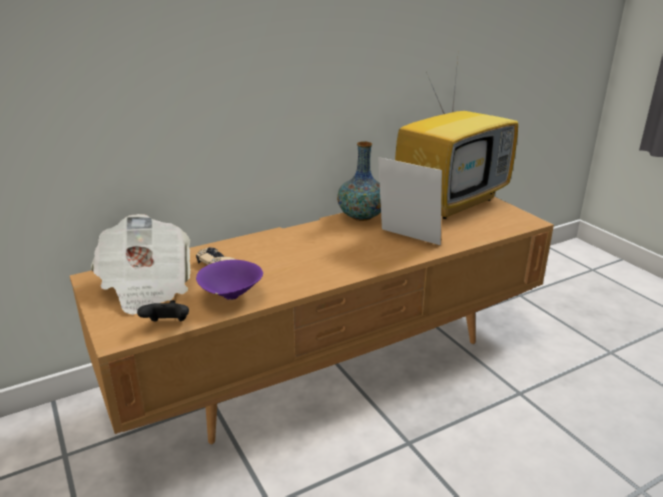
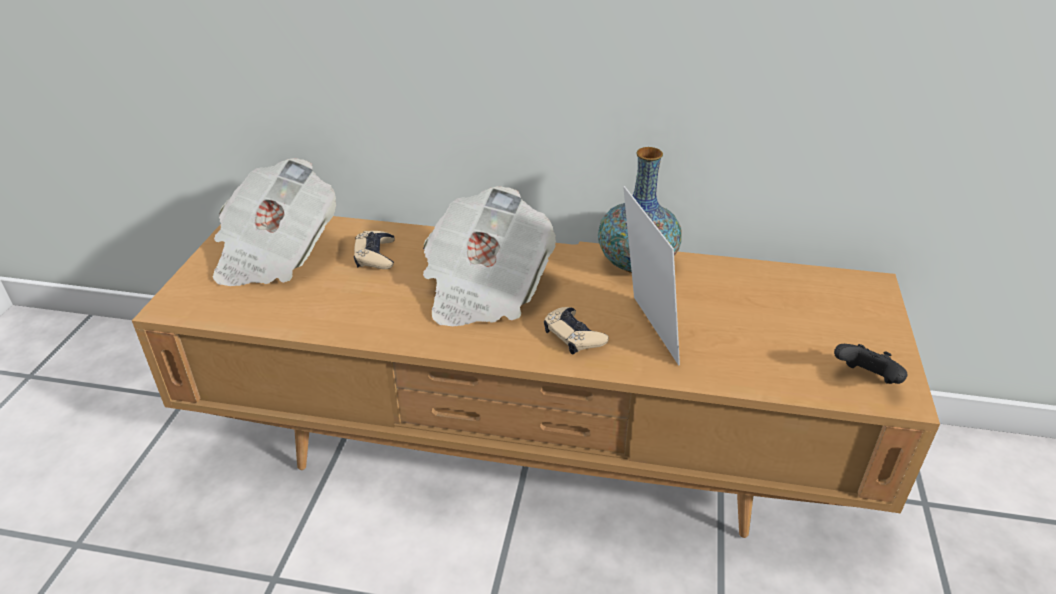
camera: 40 degrees right, 10 degrees up
black game controller [137,300,189,322] -> black game controller moved to [834,344,907,384]
purple bowl [196,260,263,300] -> none
television [395,49,518,219] -> none
none -> newspaper [423,186,556,326]
none -> beige game controller [544,307,609,354]

